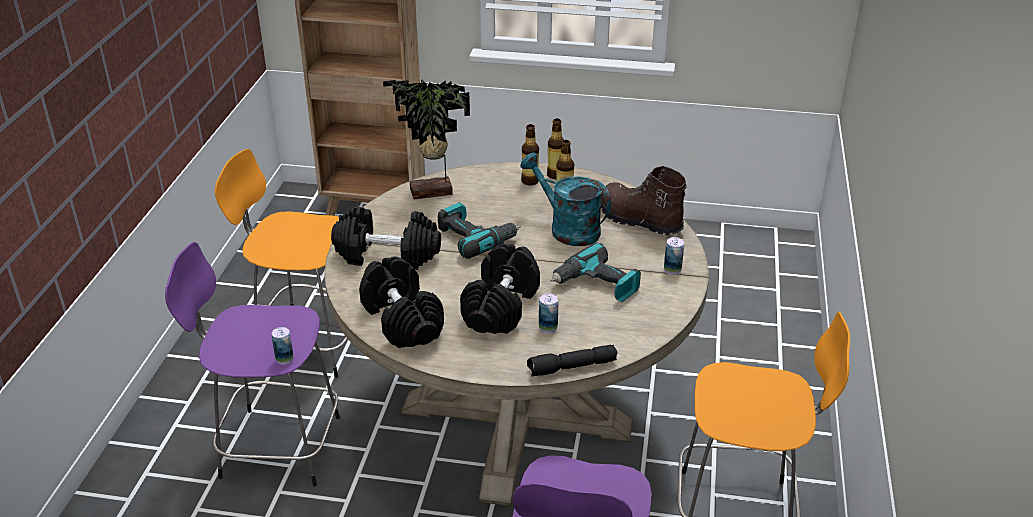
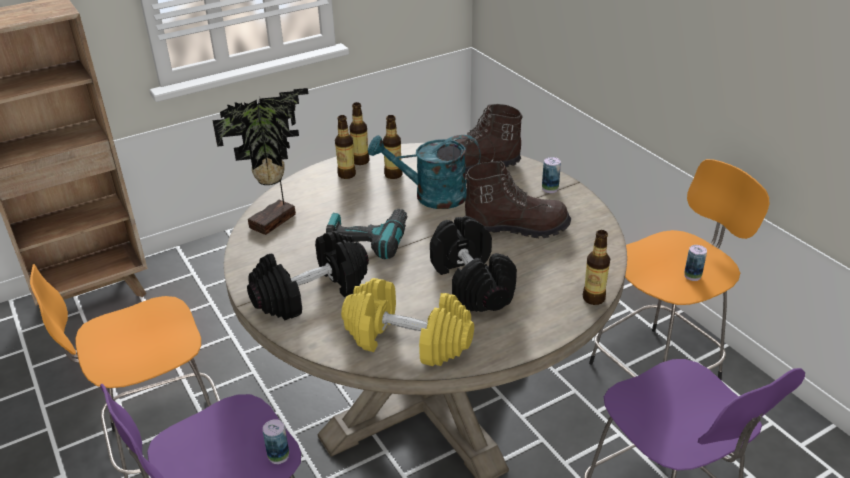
camera: 40 degrees left, 0 degrees up
black dumbbell [359,256,444,348] -> yellow dumbbell [341,278,474,366]
black flashlight [527,345,617,377] -> bottle [583,230,610,305]
can [539,293,558,334] -> can moved to [684,245,707,281]
power drill [551,243,641,302] -> brown boot [465,161,571,238]

